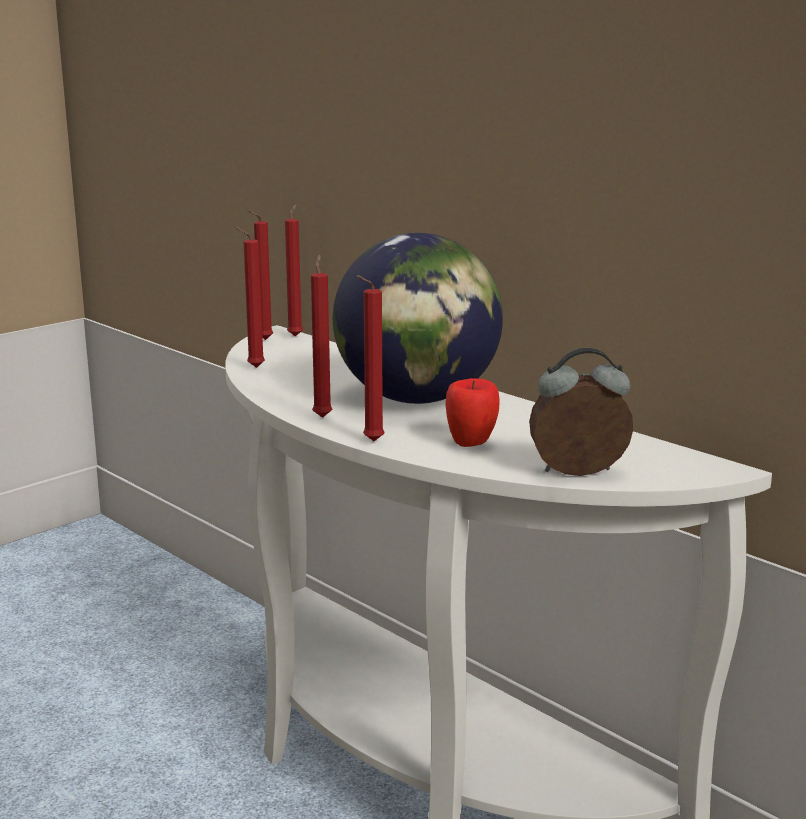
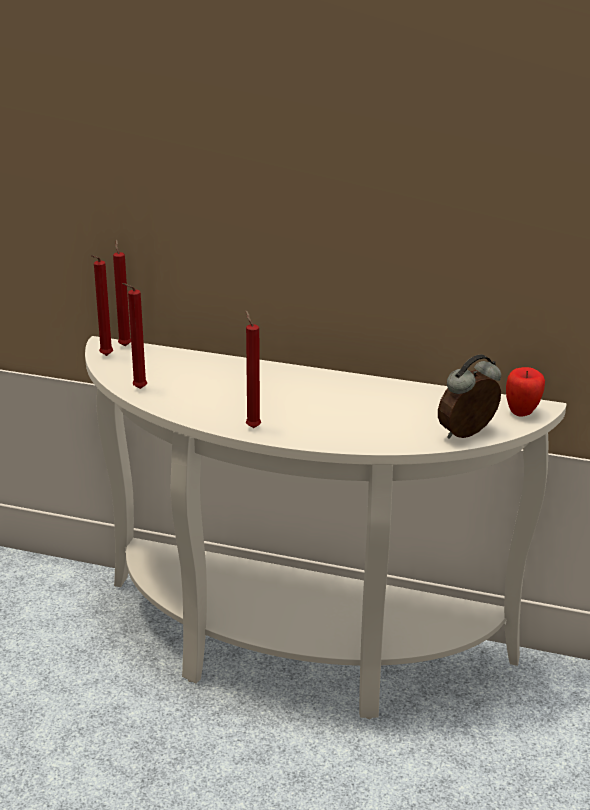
camera: 30 degrees left, 10 degrees up
globe [333,233,503,404] -> none
red candle [357,275,385,441] -> none
apple [446,378,500,447] -> apple moved to [506,367,545,417]

